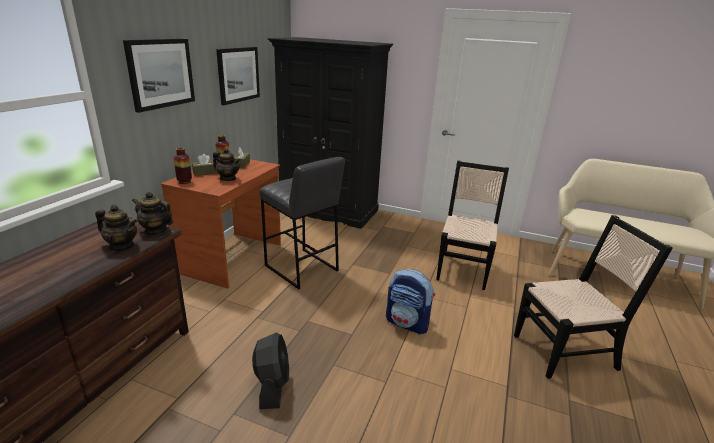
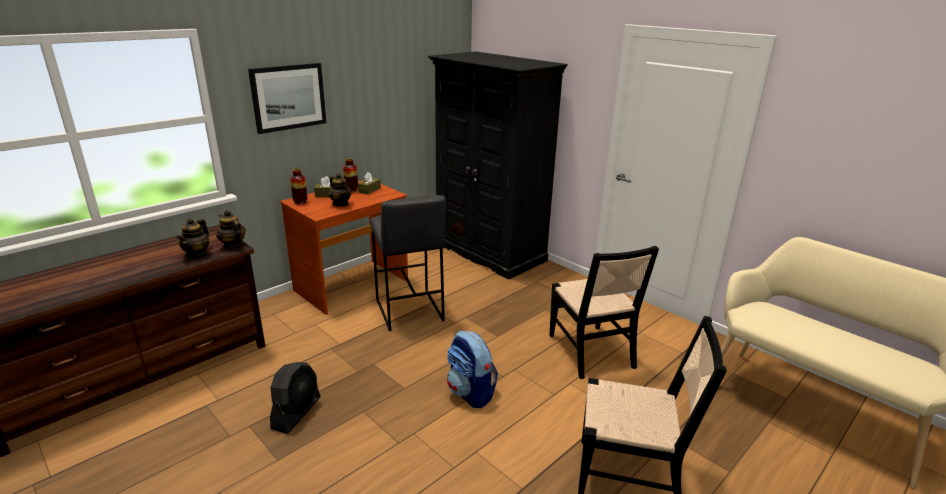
camera: 25 degrees right, 0 degrees up
teapot [95,205,138,251] -> teapot turned 60 degrees clockwise [177,218,209,259]
picture [216,47,260,105] -> none
chair [436,161,509,290] -> chair turned 120 degrees clockwise [549,246,659,379]

